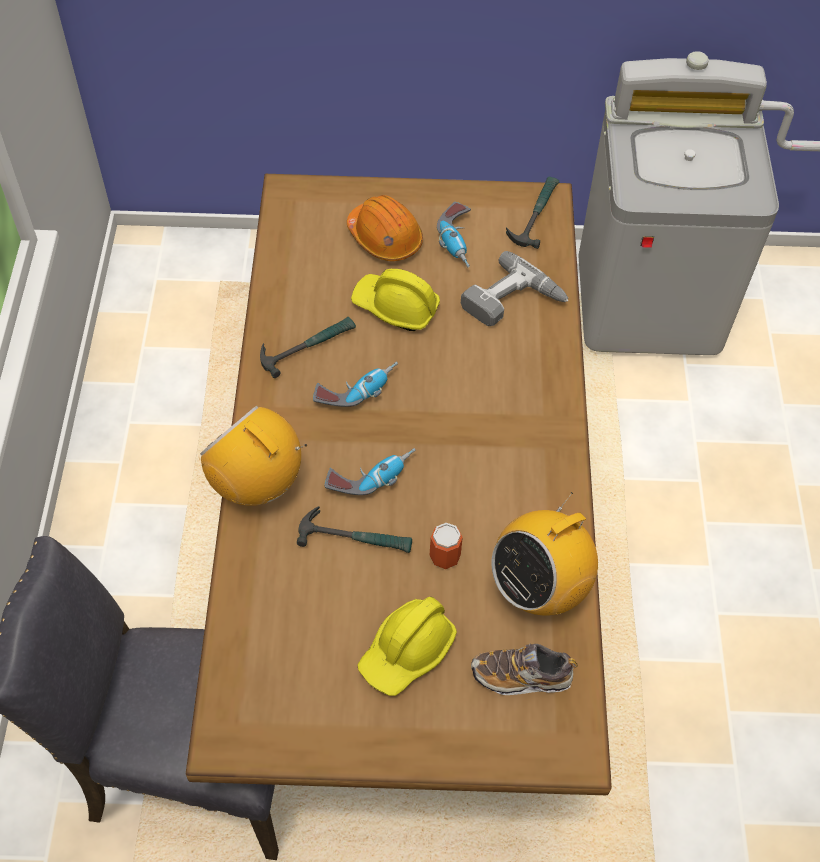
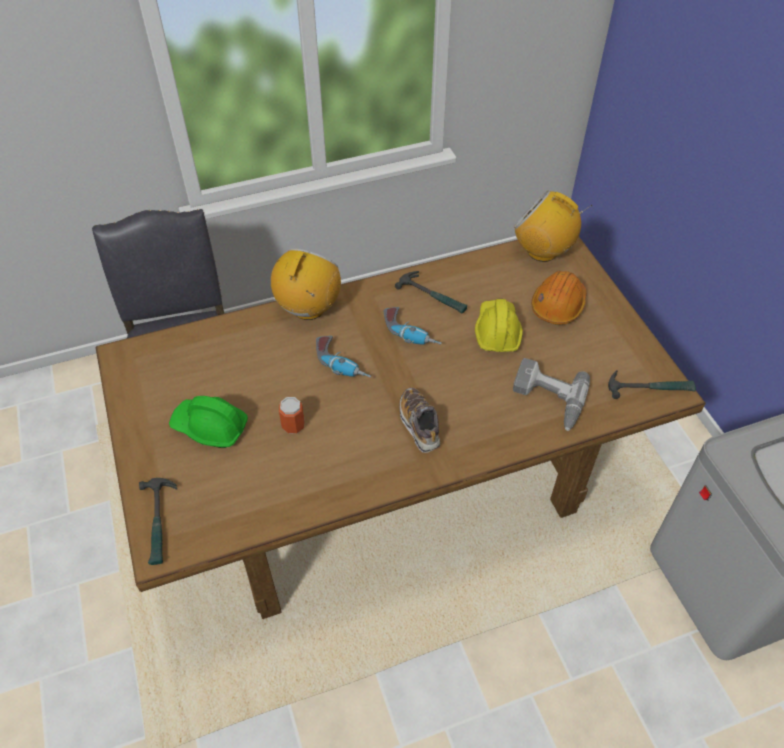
camera: 70 degrees right, 5 degrees down
hammer [297,506,412,553] -> hammer moved to [139,478,177,565]
yellow hard hat [358,597,457,696] -> green hard hat [169,396,248,448]
power drill [437,202,471,267] -> none
shoe [471,643,578,695] -> shoe moved to [400,388,440,453]
radio [491,492,598,616] -> radio moved to [514,190,592,262]

